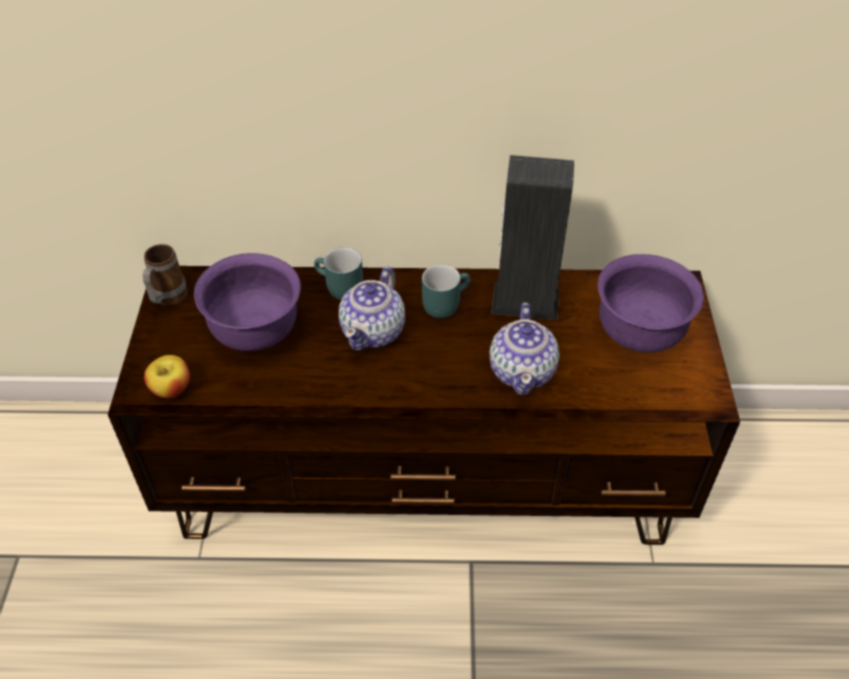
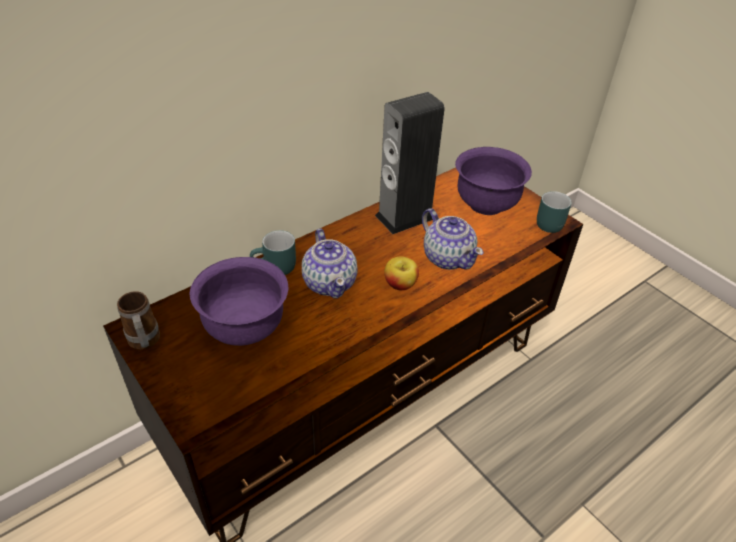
camera: 40 degrees left, 5 degrees down
apple [144,355,190,399] -> apple moved to [384,256,419,290]
turquoise mug [422,264,470,318] -> turquoise mug moved to [537,191,572,233]

